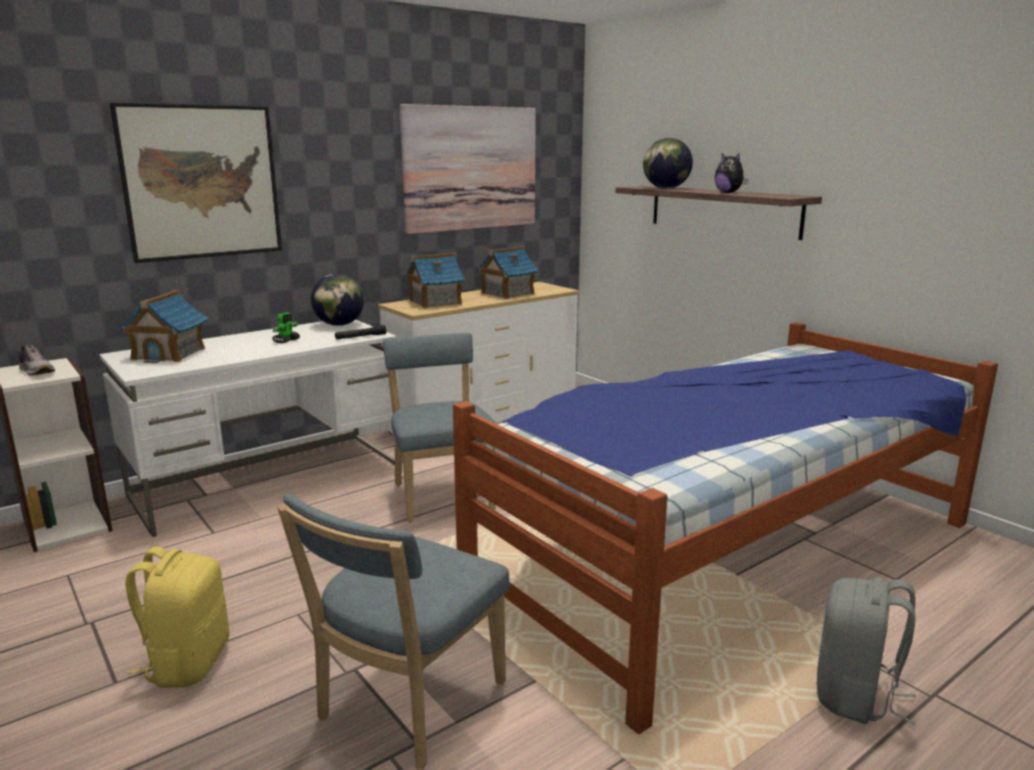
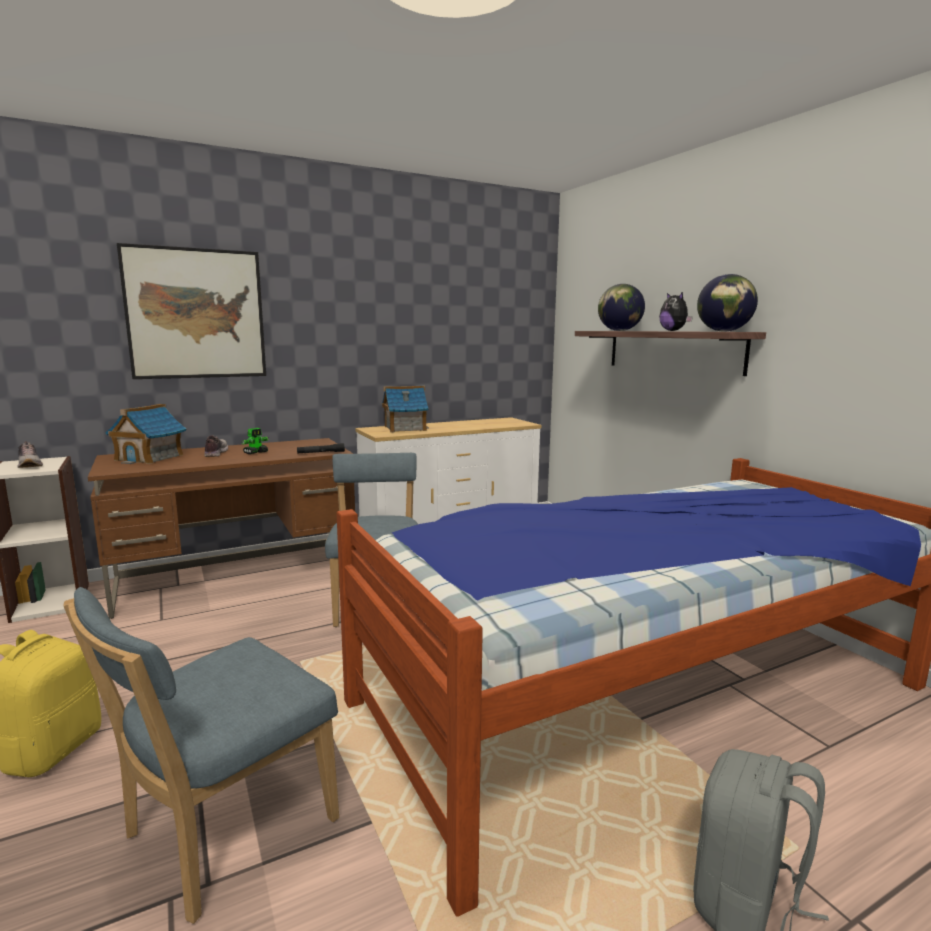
camera: 10 degrees right, 5 degrees down
white desk [99,319,400,537] -> brown desk [88,438,355,619]
globe [311,274,364,326] -> globe moved to [697,274,758,331]
picture [400,104,536,234] -> none
toy house [477,246,539,299] -> none
none -> shoe [204,435,228,457]

